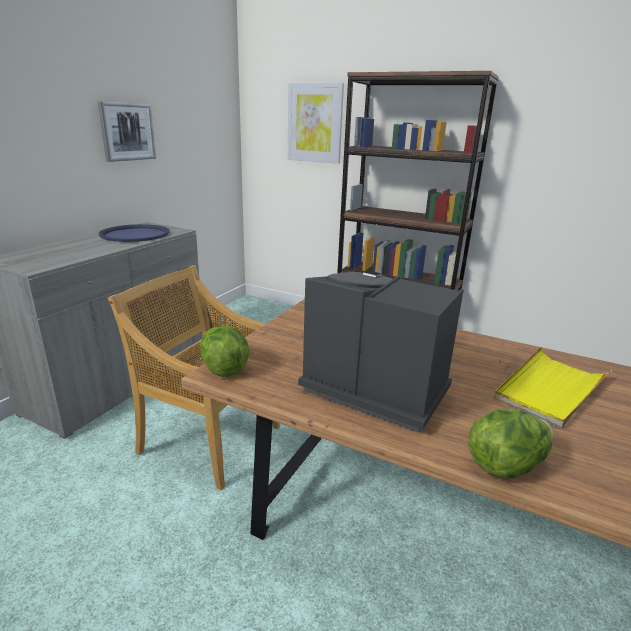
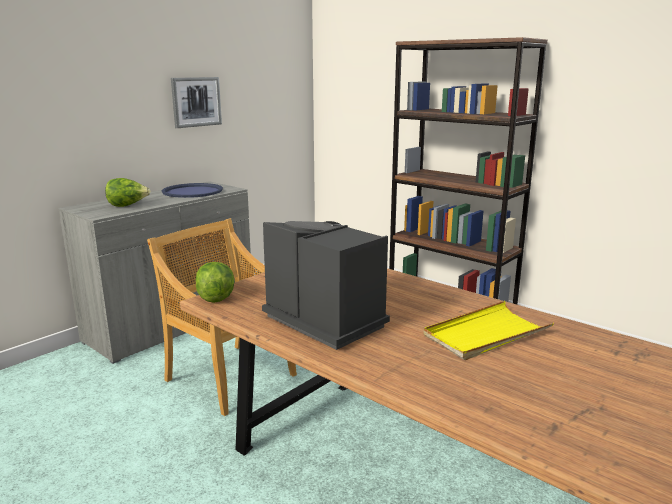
camera: 15 degrees right, 5 degrees down
picture [288,83,344,164] -> none
lettuce [468,408,553,478] -> lettuce moved to [105,178,151,207]

